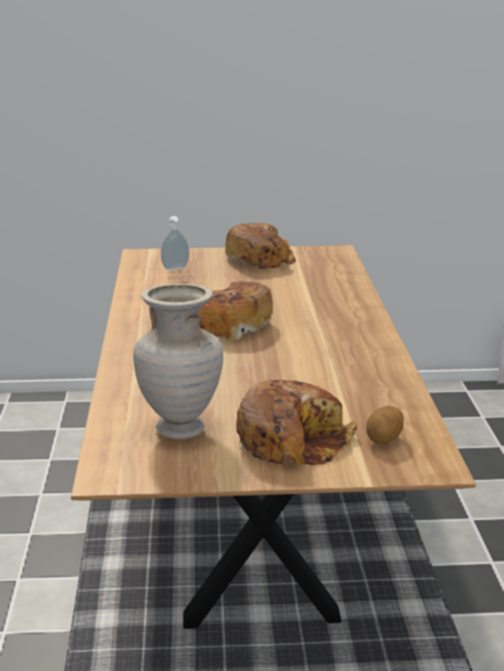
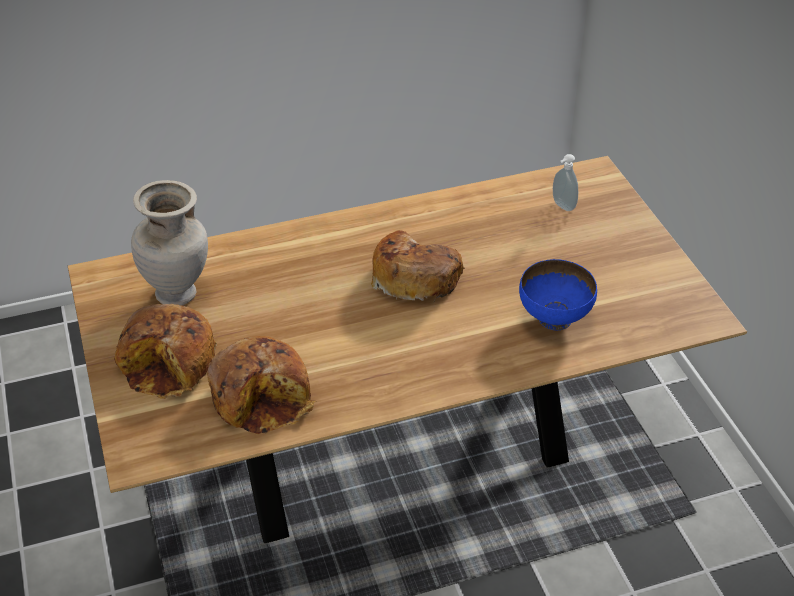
camera: 75 degrees right, 20 degrees up
bread [225,223,296,269] -> bread moved to [207,336,316,435]
potato [366,406,404,444] -> none
none -> blue bowl [519,259,597,330]

